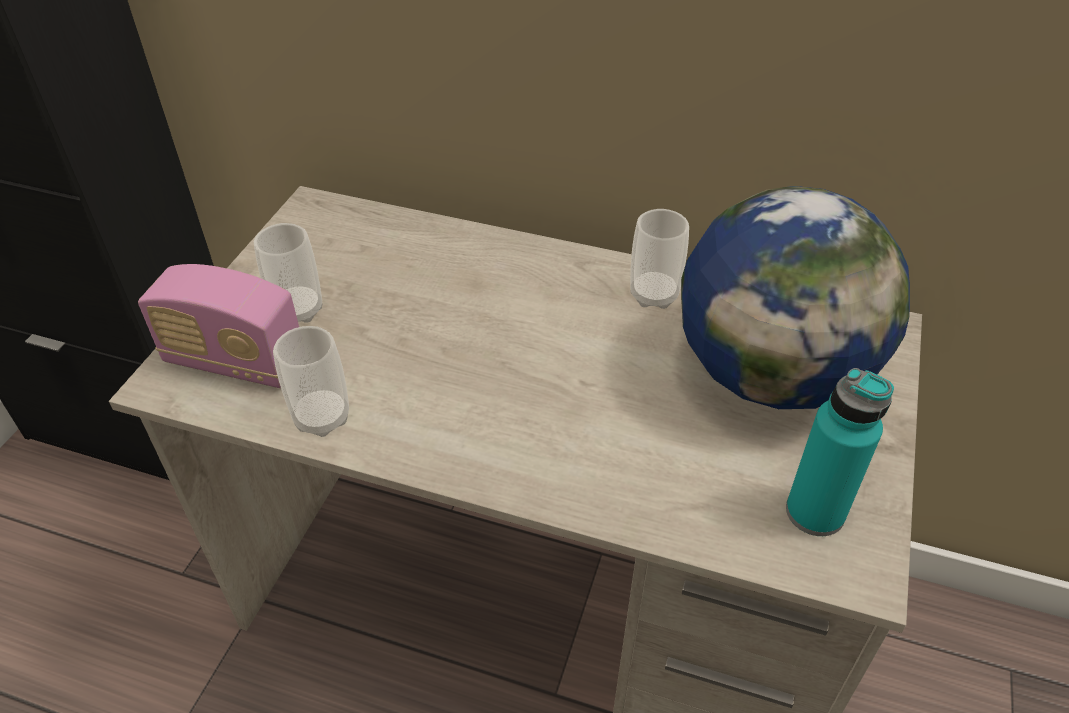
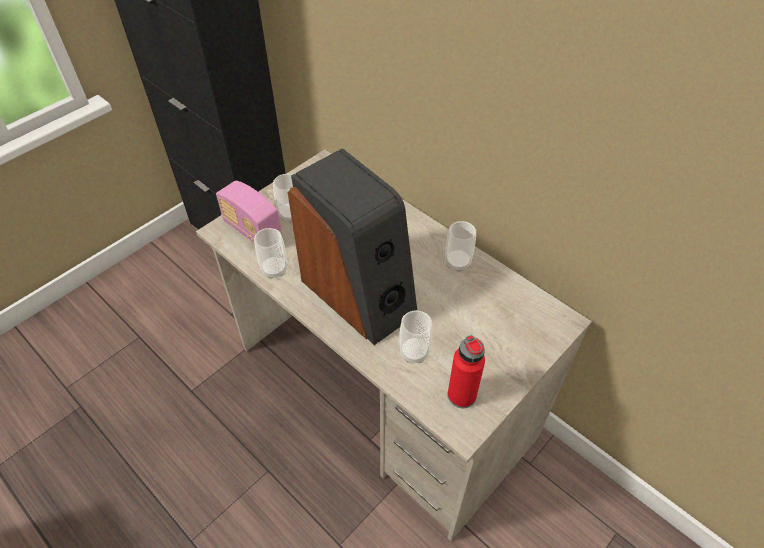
camera: 25 degrees right, 5 degrees up
globe [681,186,910,409] -> none
turquoise bottle [786,368,894,536] -> red bottle [447,335,485,408]
none -> speaker [288,148,417,345]
none -> cup [399,310,432,363]

